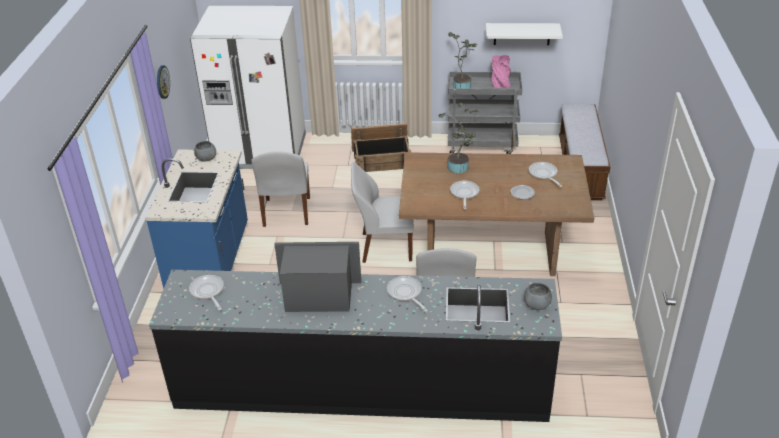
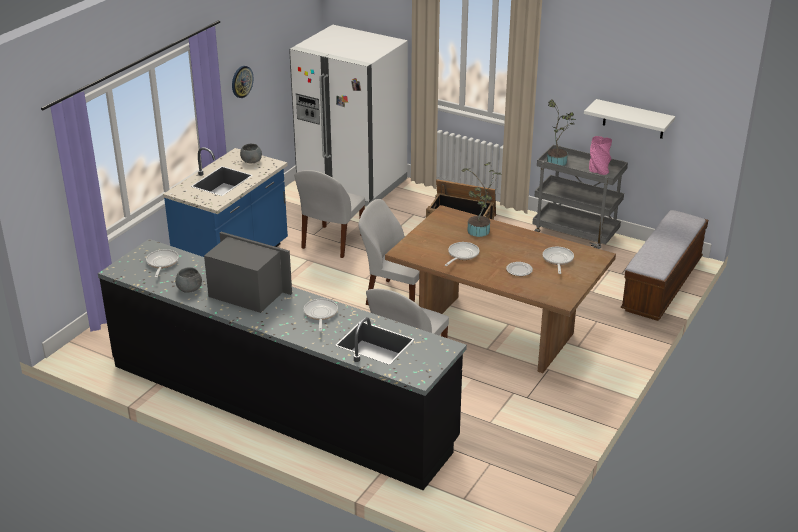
camera: 25 degrees right, 5 degrees down
grey bowl [524,282,552,310] -> grey bowl moved to [175,267,202,293]

